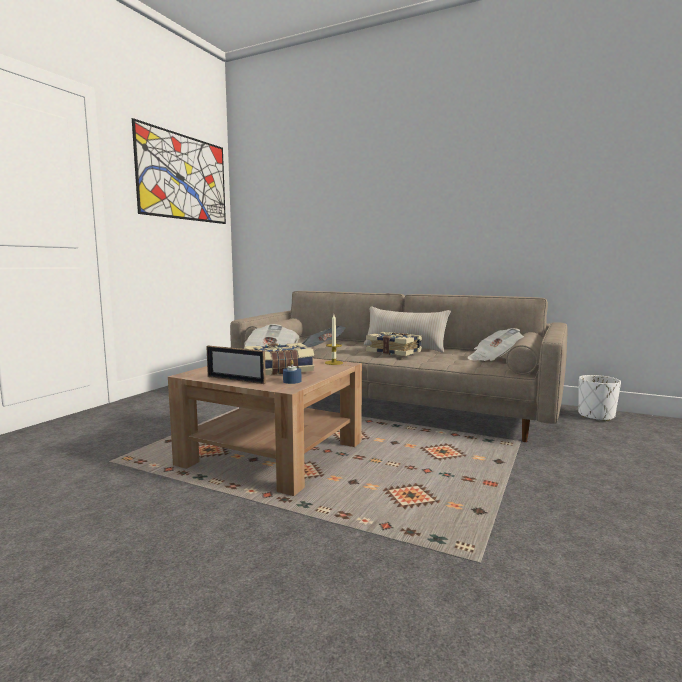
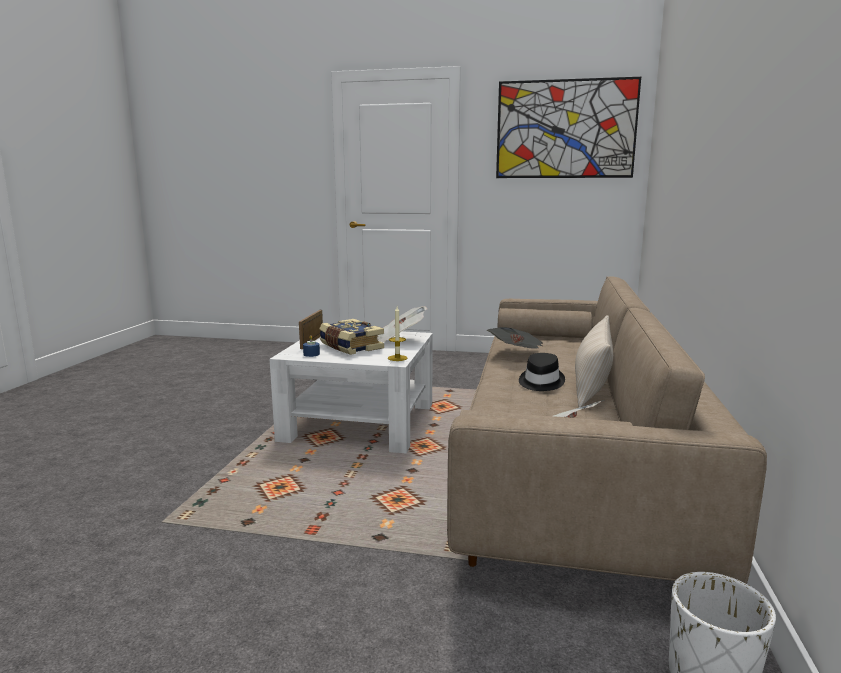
camera: 75 degrees right, 5 degrees up
brown coffee table [168,358,362,496] -> white coffee table [270,331,433,454]
book [366,332,422,356] -> black hat [519,353,565,391]

